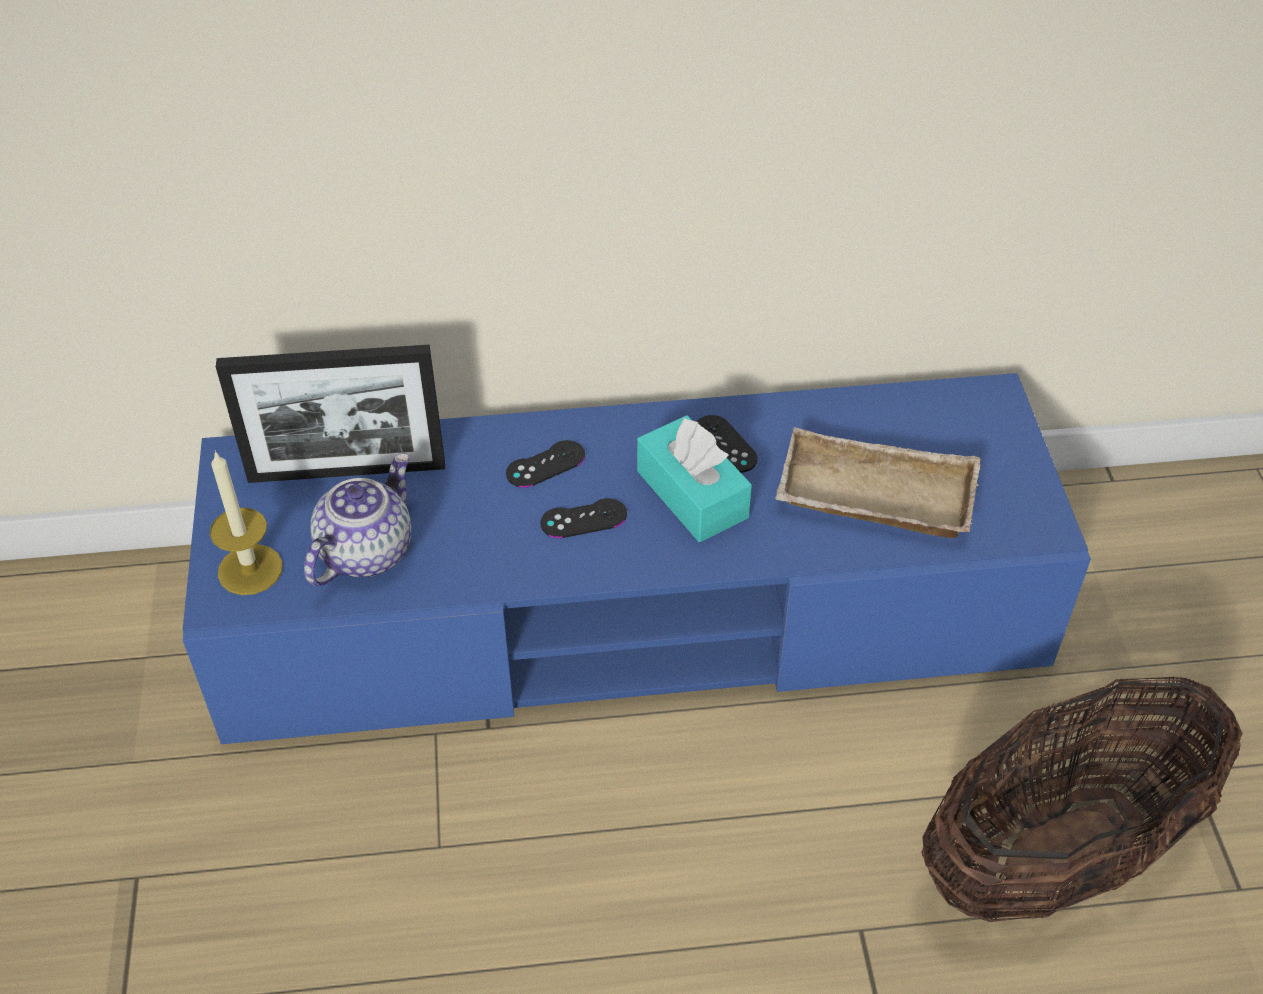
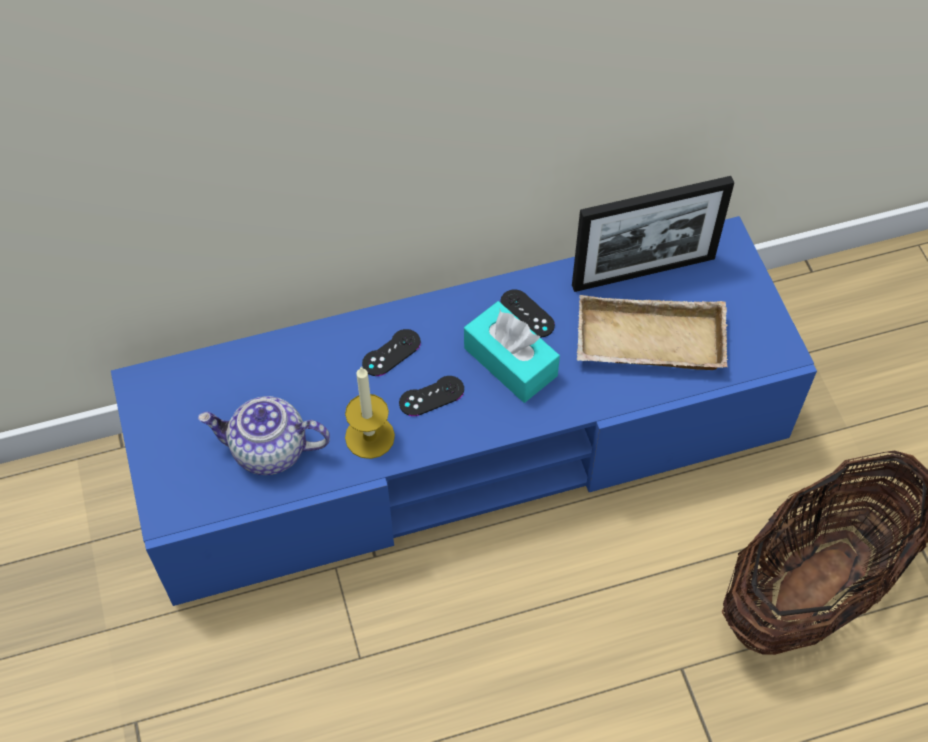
camera: 10 degrees left, 10 degrees up
candle [210,450,283,595] -> candle moved to [345,366,395,459]
picture frame [216,345,445,483] -> picture frame moved to [572,176,734,292]
teapot [304,453,412,586] -> teapot turned 105 degrees counterclockwise [198,396,330,475]

